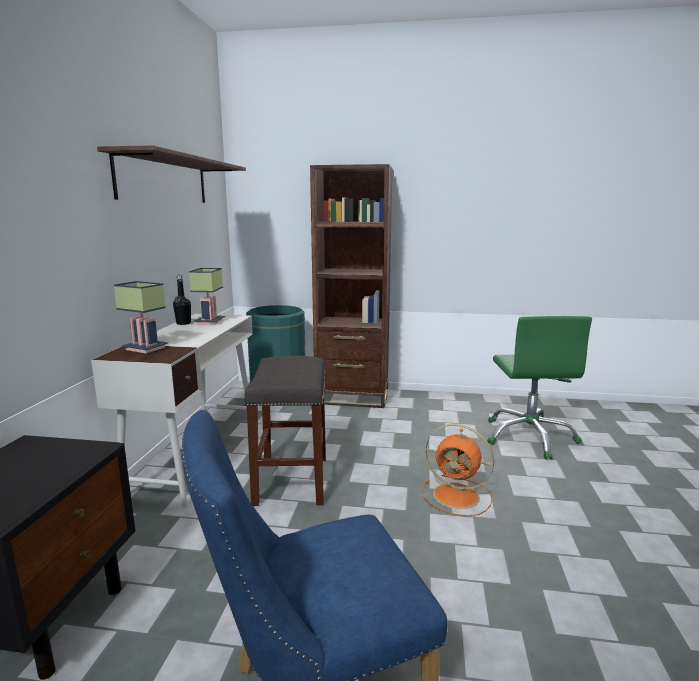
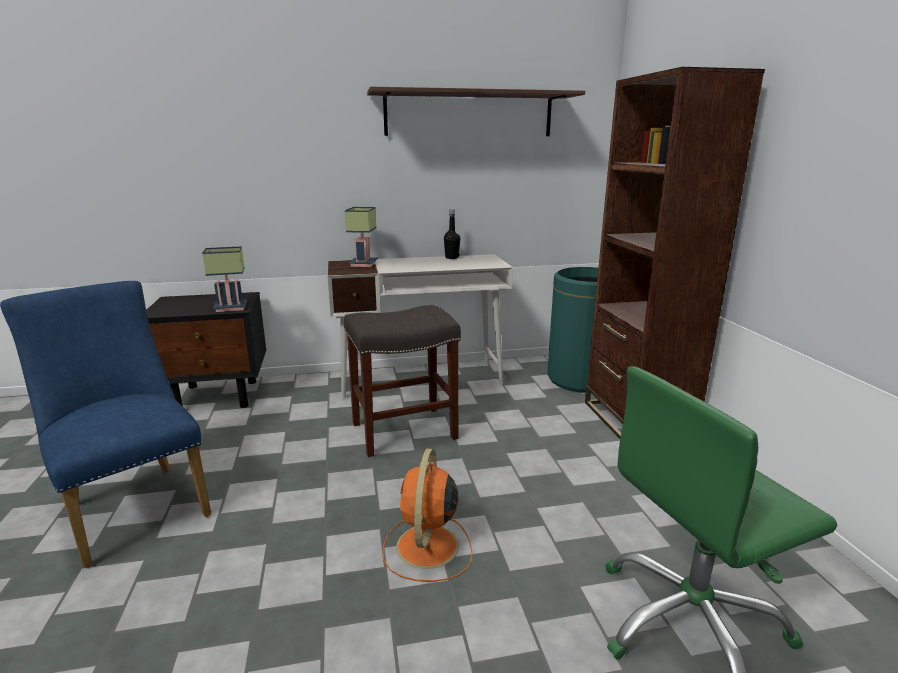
camera: 70 degrees right, 5 degrees up
table lamp [189,268,225,325] -> table lamp moved to [202,246,247,312]

